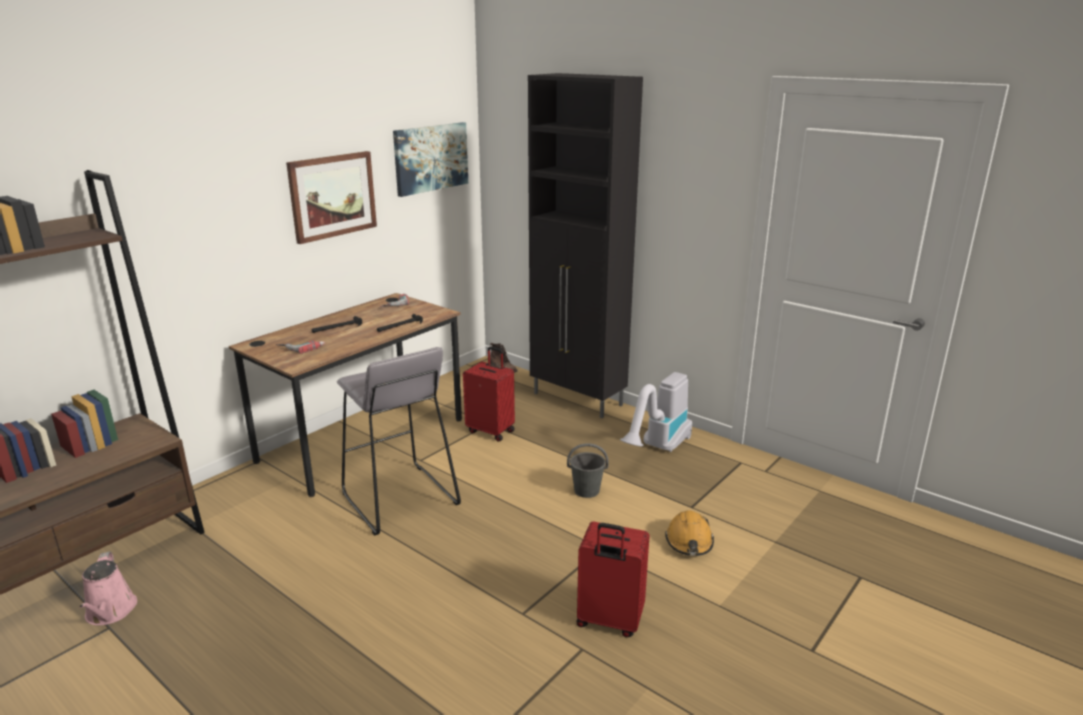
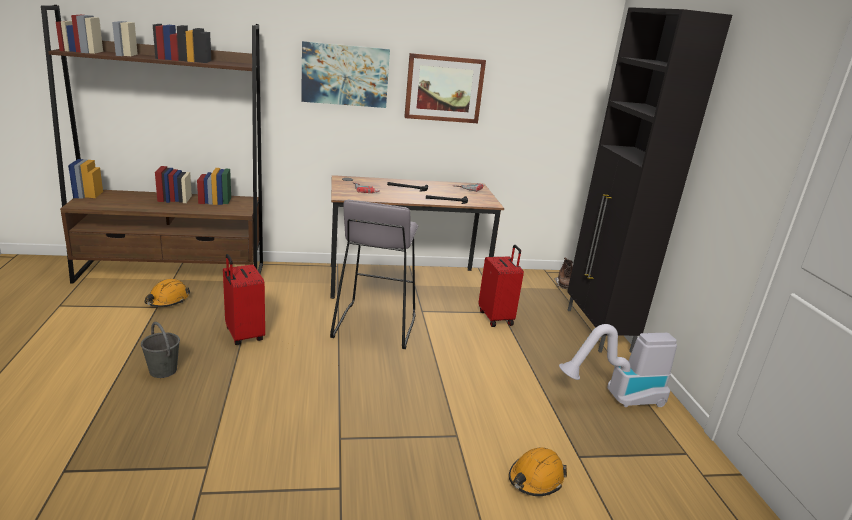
camera: 40 degrees right, 0 degrees up
pink watering can [79,551,137,625] -> orange hard hat [145,279,190,307]
picture [393,122,468,197] -> picture moved to [301,41,390,108]
grey bucket [567,443,609,498] -> grey bucket moved to [141,322,180,378]
red suitcase [576,522,650,638] -> red suitcase moved to [223,254,265,345]

